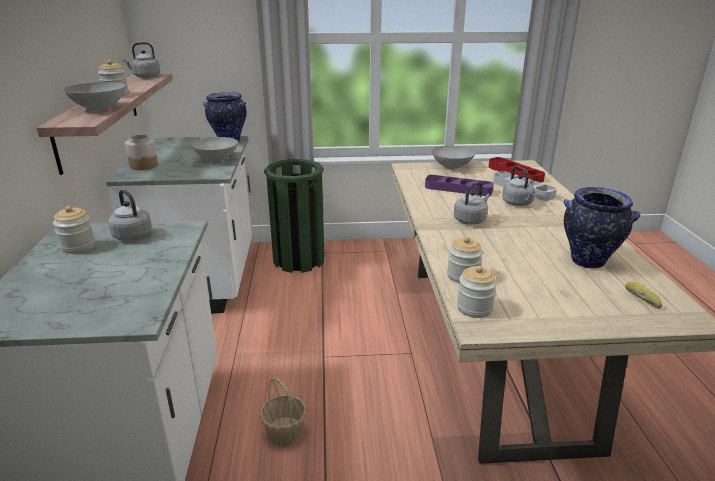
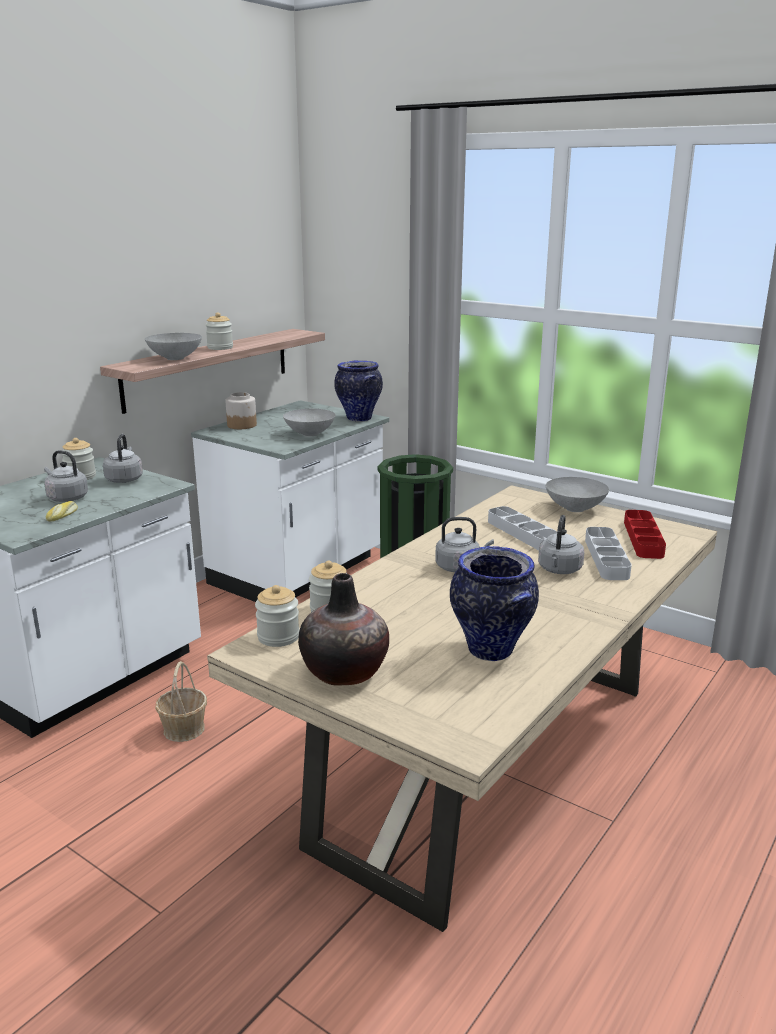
camera: 40 degrees right, 5 degrees down
grey kettle [123,42,160,78] -> grey kettle moved to [44,450,88,502]
purple tray [425,175,494,196] -> grey tray [488,506,557,550]
bread [625,282,662,309] -> bread moved to [46,501,78,522]
none -> vase [298,573,389,686]

